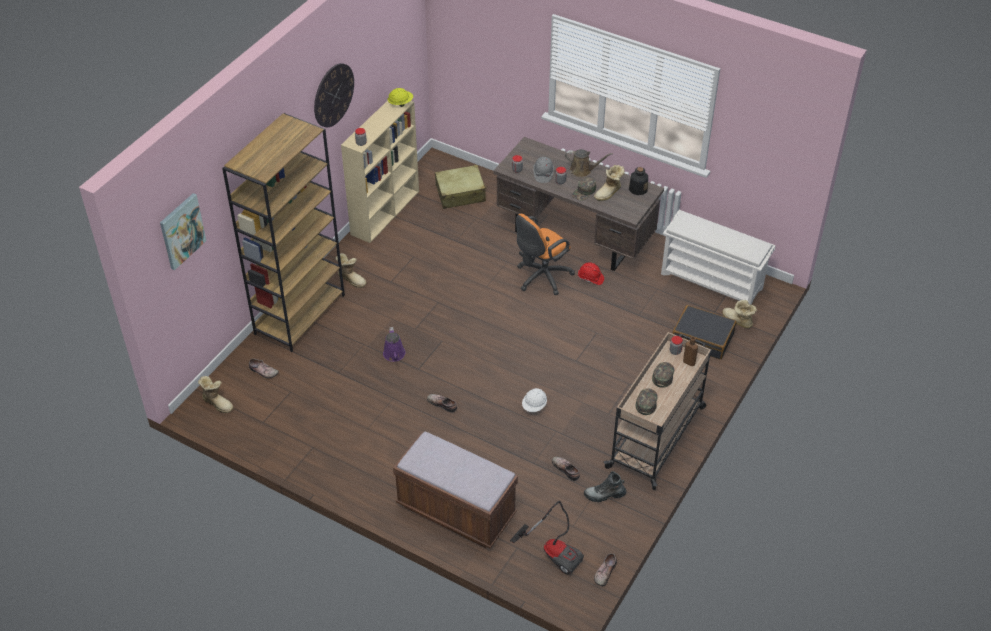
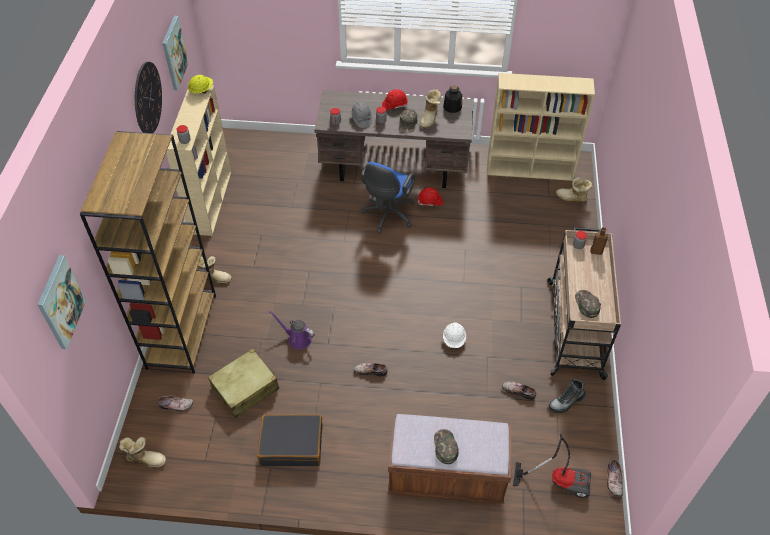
camera: 25 degrees left, 5 degrees up
purple watering can [383,327,406,362] -> purple watering can turned 150 degrees clockwise [269,310,315,349]
beige suitcase [435,165,487,209] -> beige suitcase moved to [208,348,279,418]
orange office chair [516,214,575,295] -> blue office chair [361,161,415,233]
brown watering can [565,149,613,177] -> red hard hat [382,89,408,110]
green cap [652,362,674,388] -> green cap moved to [434,429,459,464]
white shoe rack [661,210,776,305] -> beige bookcase [487,73,595,181]
black suitcase [672,305,736,359] -> black suitcase moved to [257,414,323,466]
none -> picture [162,16,189,90]

